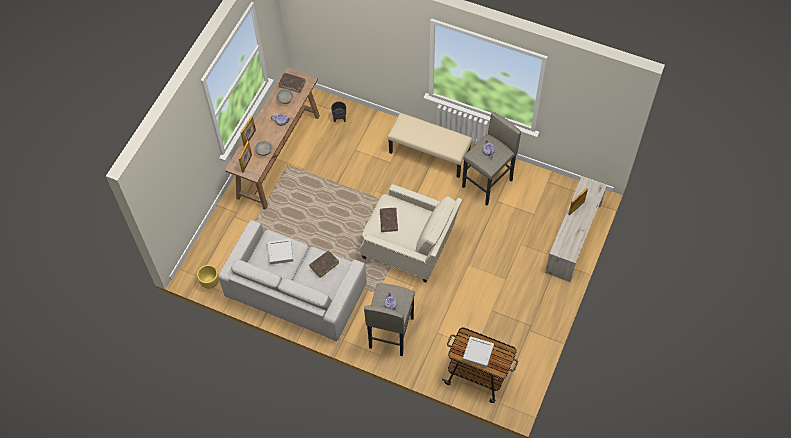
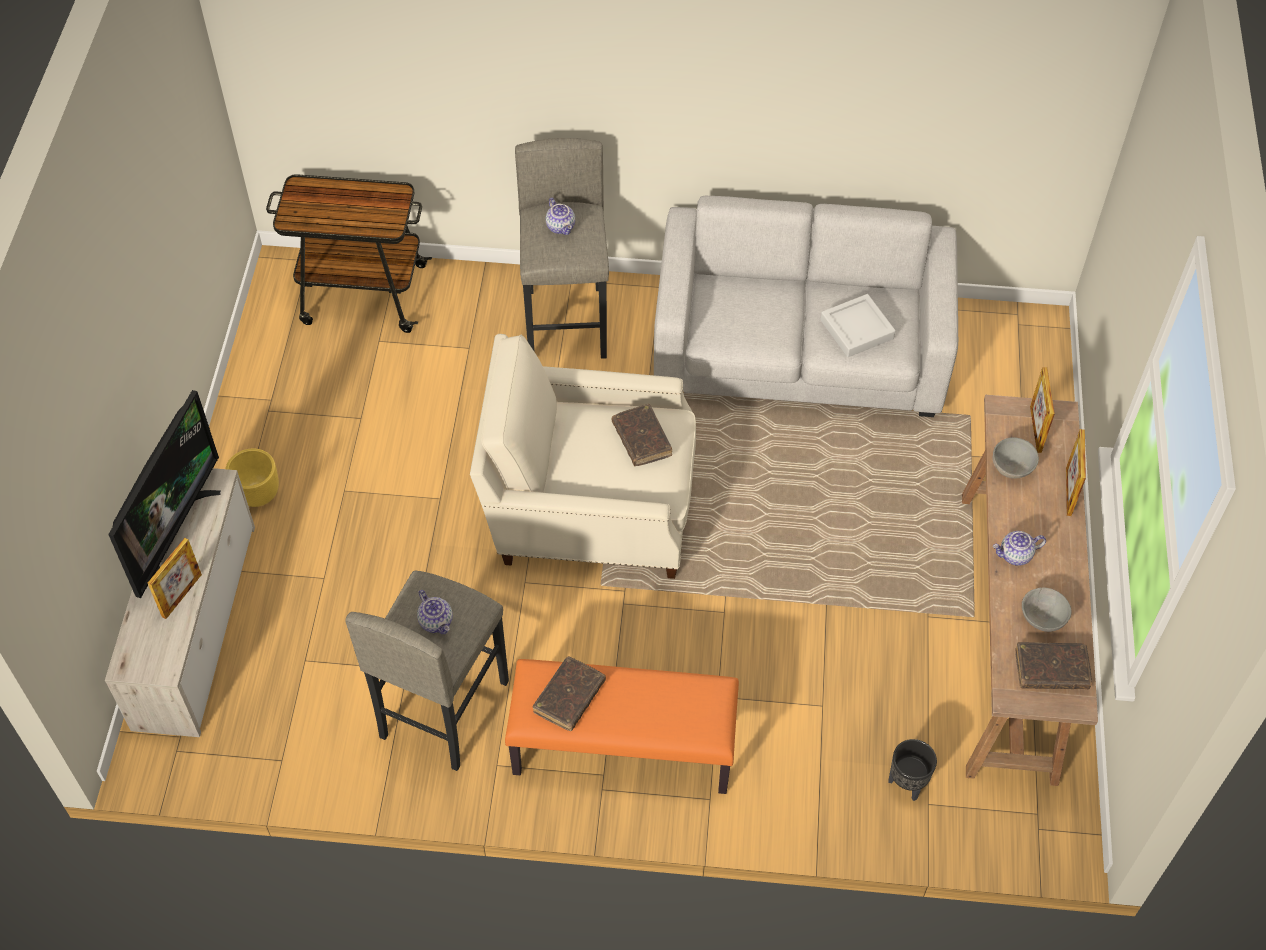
camera: 160 degrees right, 5 degrees down
yellow planter [197,265,219,289] -> yellow planter moved to [225,449,279,507]
brown book [309,251,339,278] -> brown book moved to [533,656,606,731]
beige bench [387,113,472,178] -> orange bench [505,659,739,794]
grey tray [463,336,494,368] -> none
none -> television [108,390,221,598]

